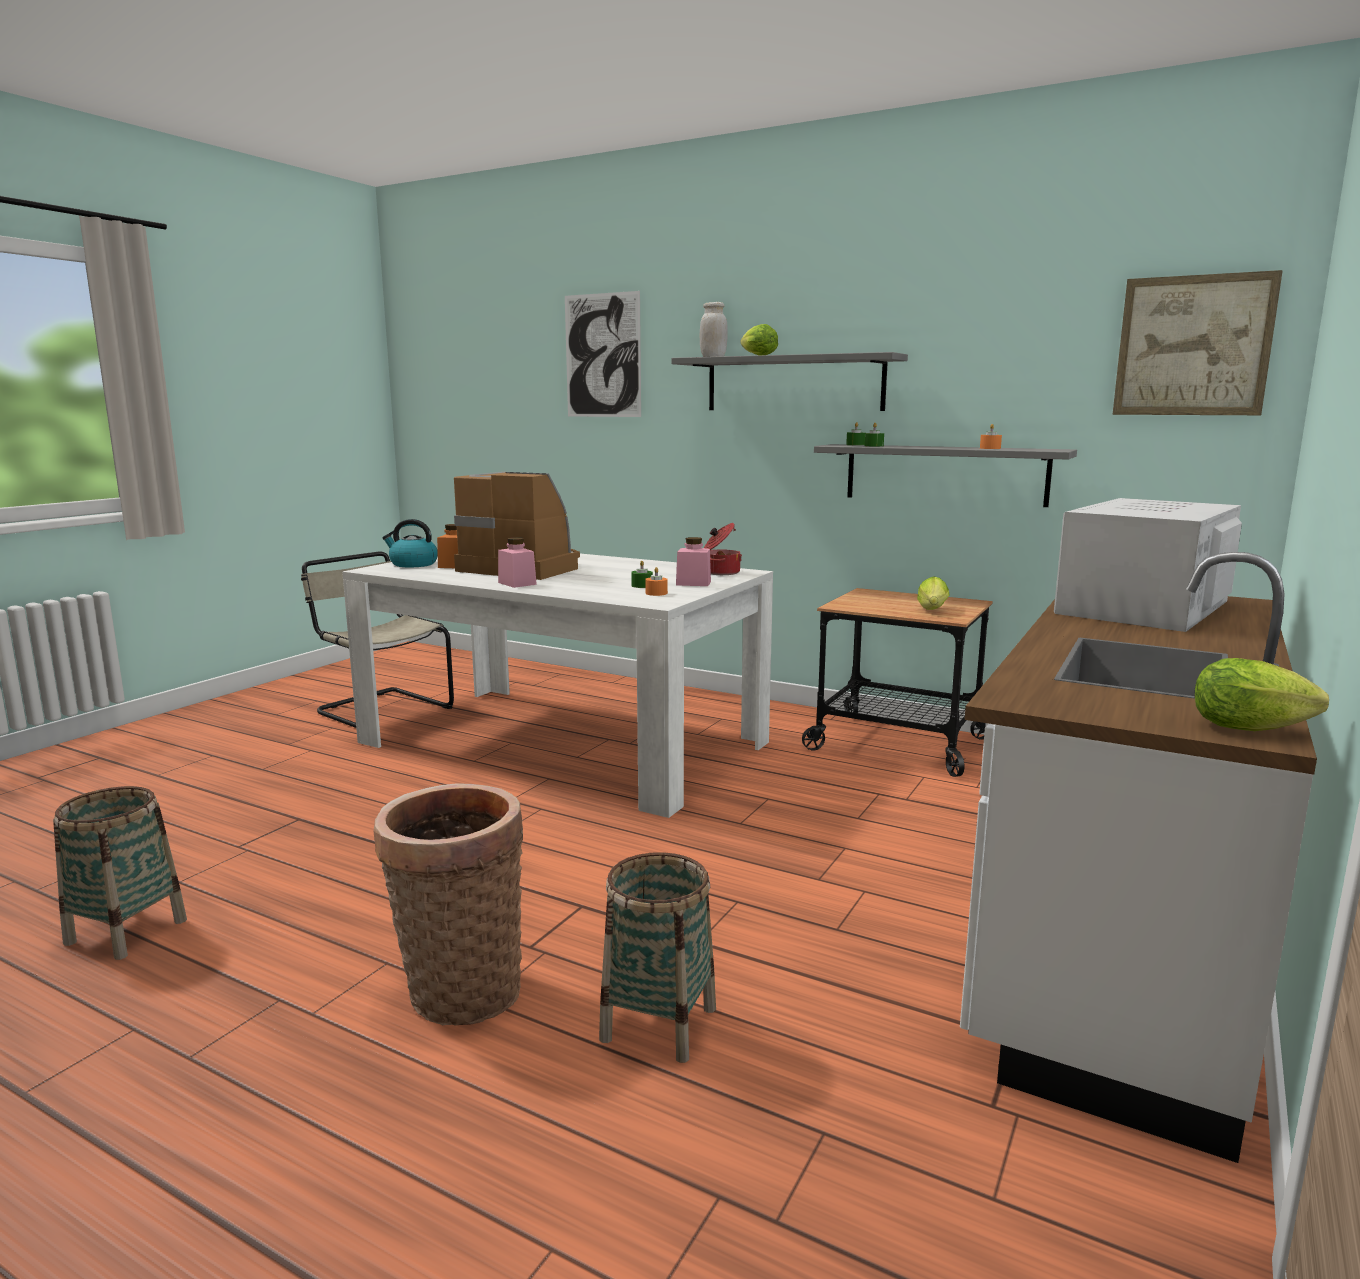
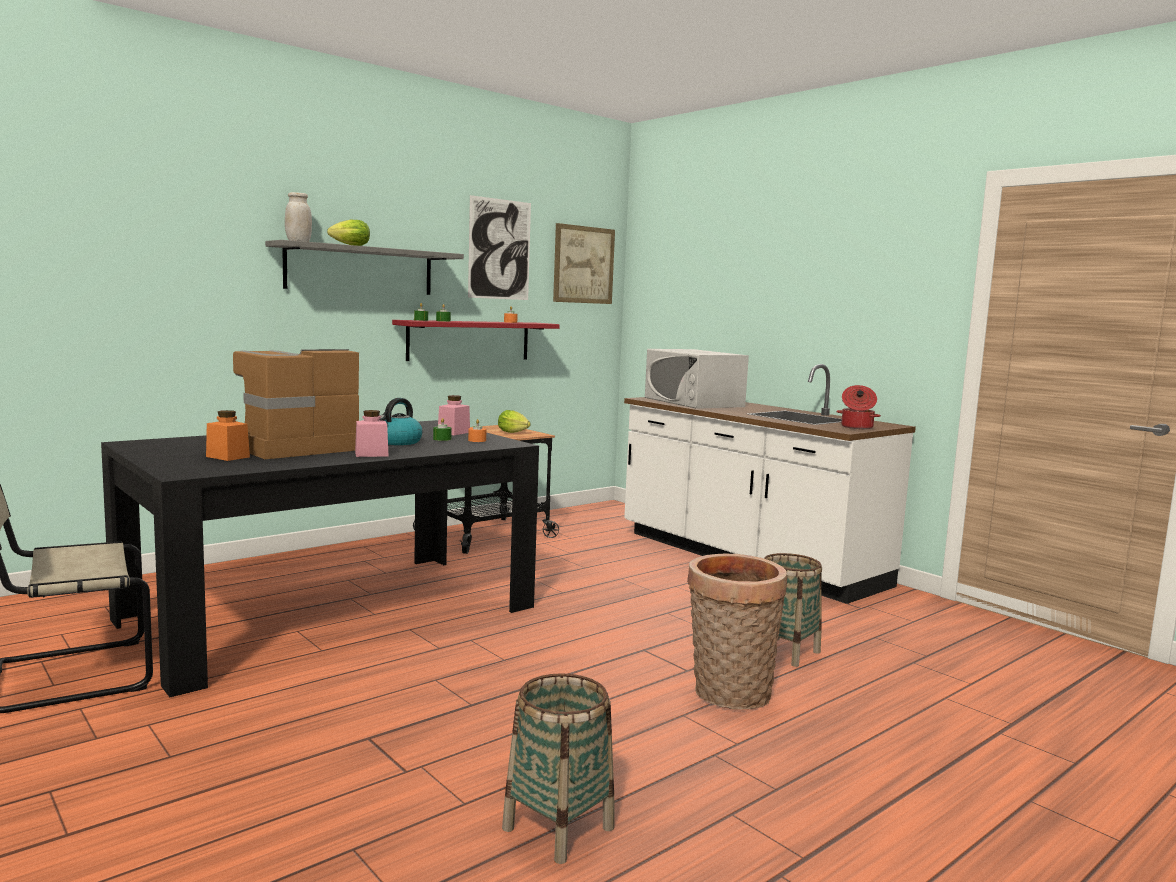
camera: 70 degrees left, 5 degrees down
white dining table [342,553,773,818] -> black dining table [101,420,539,697]
kettle [382,519,438,567] -> kettle moved to [379,398,423,445]
picture [565,291,641,417] -> picture moved to [468,195,531,300]
cooking pot [704,523,742,575] -> cooking pot moved to [836,385,881,429]
grey shelf [814,444,1077,507] -> red shelf [392,320,560,361]
lettuce [1195,658,1329,731] -> none

